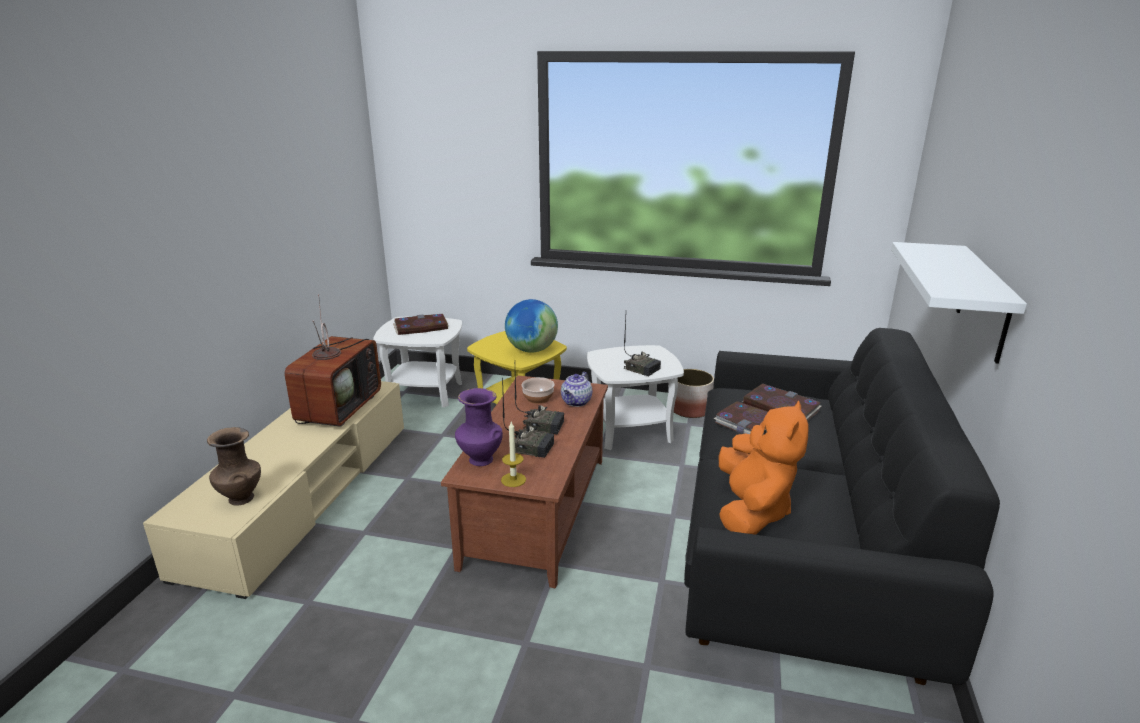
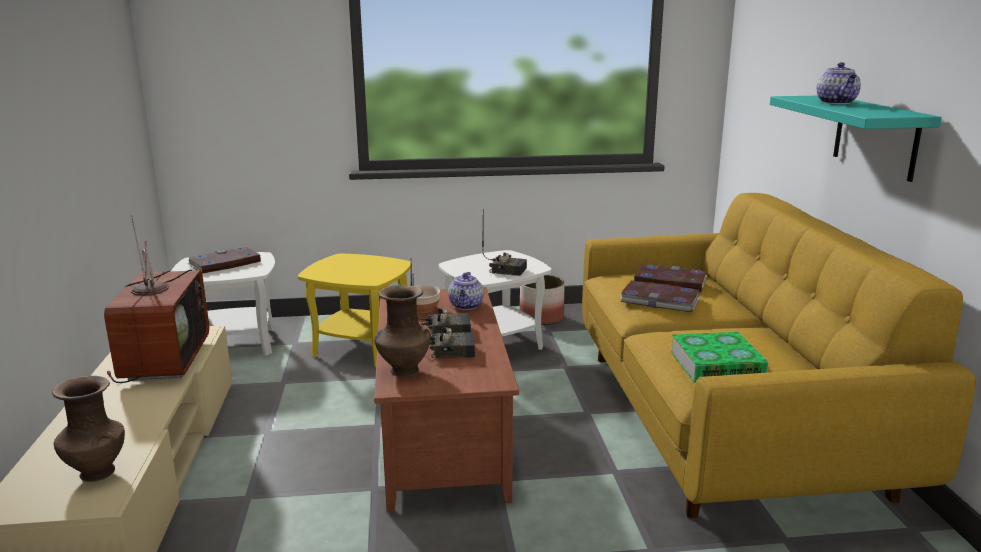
camera: 20 degrees left, 5 degrees down
purple vase [455,388,503,466] -> brown vase [374,285,430,377]
candle [501,422,526,487] -> none
globe [505,299,558,353] -> none
black sofa [684,328,1000,685] -> yellow sofa [582,193,976,518]
orange plush toy [719,401,809,535] -> book [671,332,768,383]
white shelf [891,242,1027,364] -> turquoise shelf [770,96,942,182]
none -> teapot [817,62,861,104]

